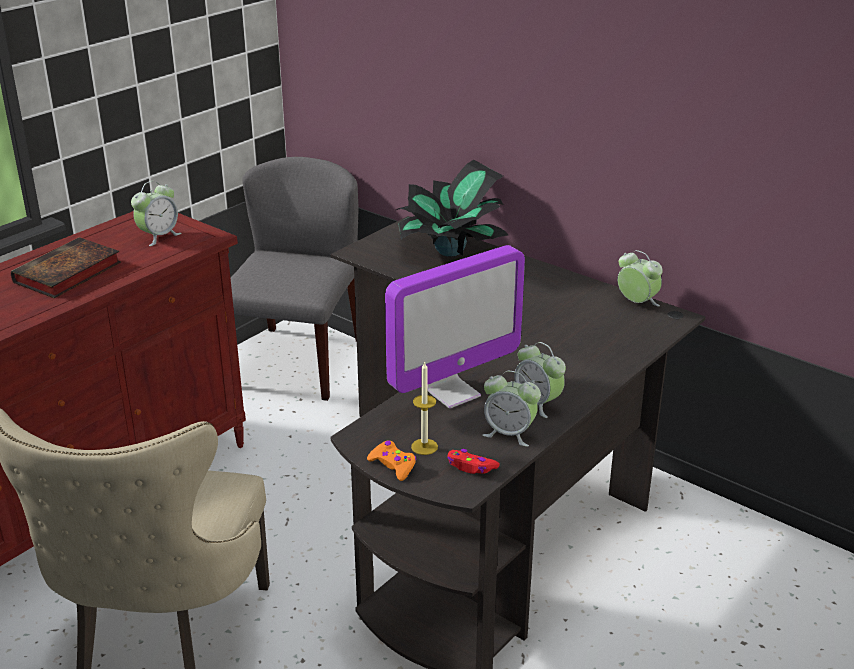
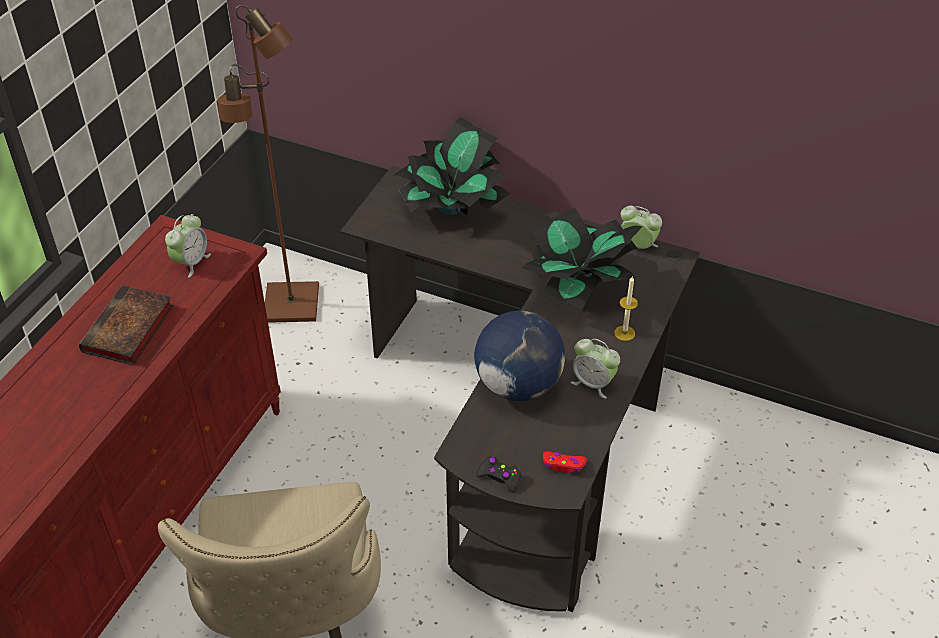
camera: 15 degrees left, 15 degrees up
grey chair [231,157,359,401] -> brown floor lamp [217,5,319,323]
orange game controller [367,440,417,481] -> black game controller [476,456,521,493]
monitor [385,245,525,408] -> globe [475,310,565,401]
candle [411,361,438,455] -> candle moved to [614,276,638,341]
alarm clock [483,371,541,447] -> none
none -> potted plant [521,208,643,309]

